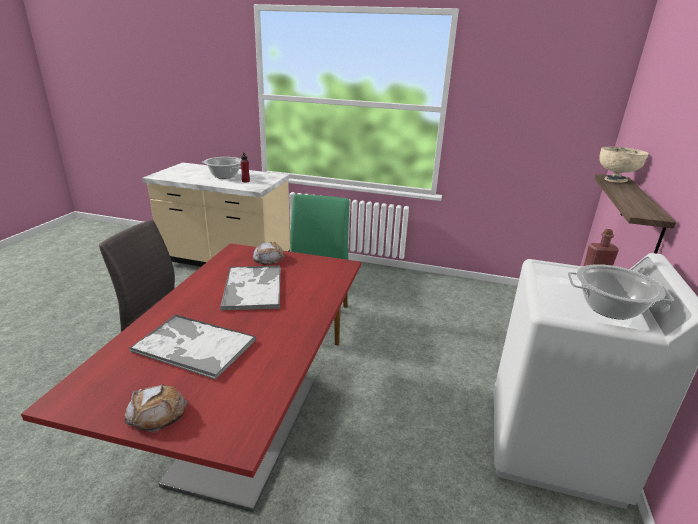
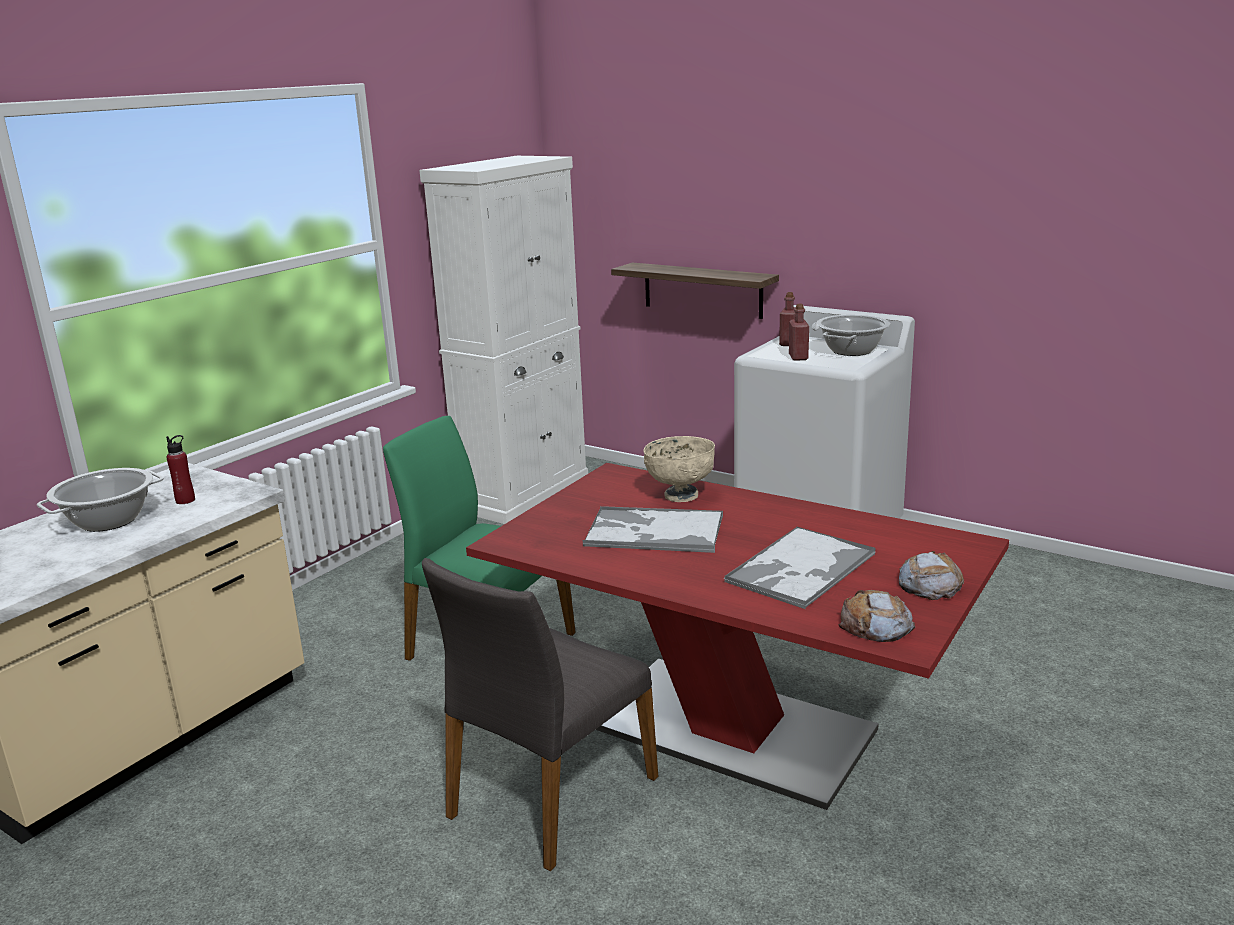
camera: 70 degrees left, 5 degrees down
bread [253,242,285,265] -> bread moved to [839,590,915,642]
beige bowl [599,147,649,183] -> beige bowl moved to [643,436,715,502]
none -> white cabinet [419,156,588,524]
none -> red bottle [789,304,809,361]

